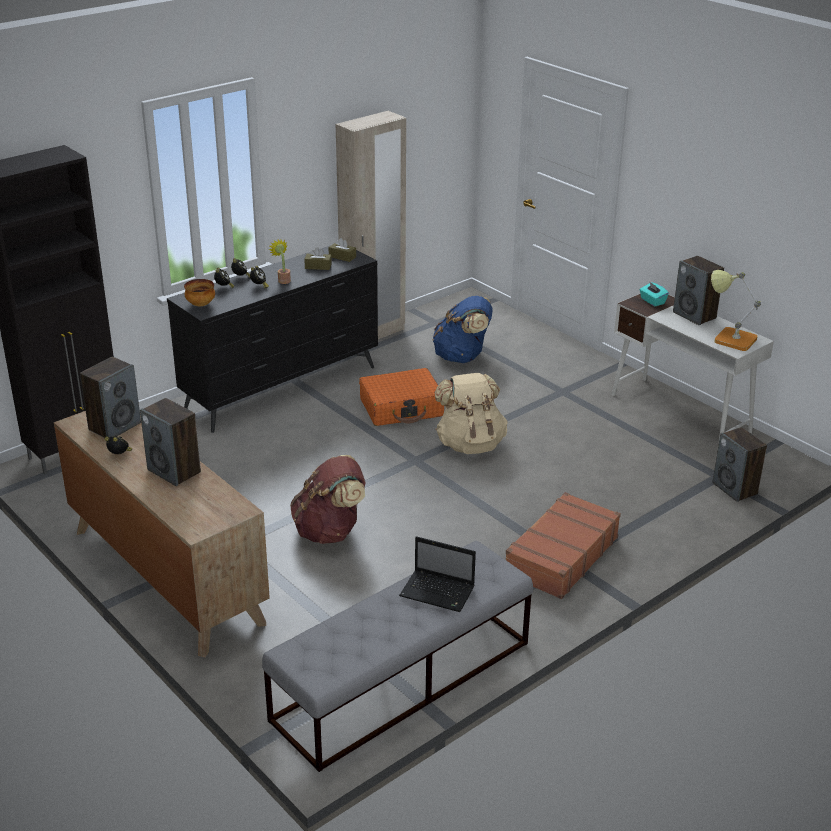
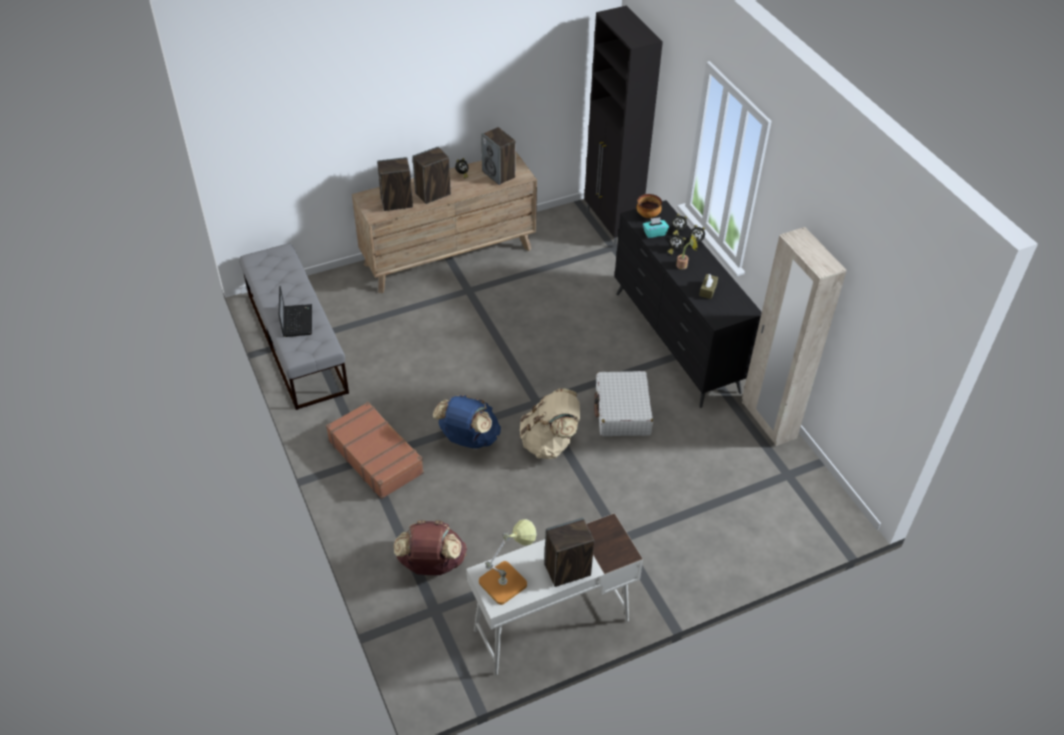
camera: 105 degrees right, 15 degrees up
brown backpack [290,455,366,544] -> brown backpack moved to [394,520,467,575]
brown tissue box [328,238,356,262] -> none
orange suitcase [359,368,444,426] -> white suitcase [594,371,653,436]
laptop [399,536,476,612] -> laptop turned 135 degrees clockwise [279,286,312,337]
blue backpack [433,296,493,363] -> blue backpack moved to [433,395,501,449]
turquoise tissue box [640,281,669,306] -> turquoise tissue box moved to [643,217,669,238]
speaker [712,427,767,502] -> speaker moved to [377,157,413,211]

